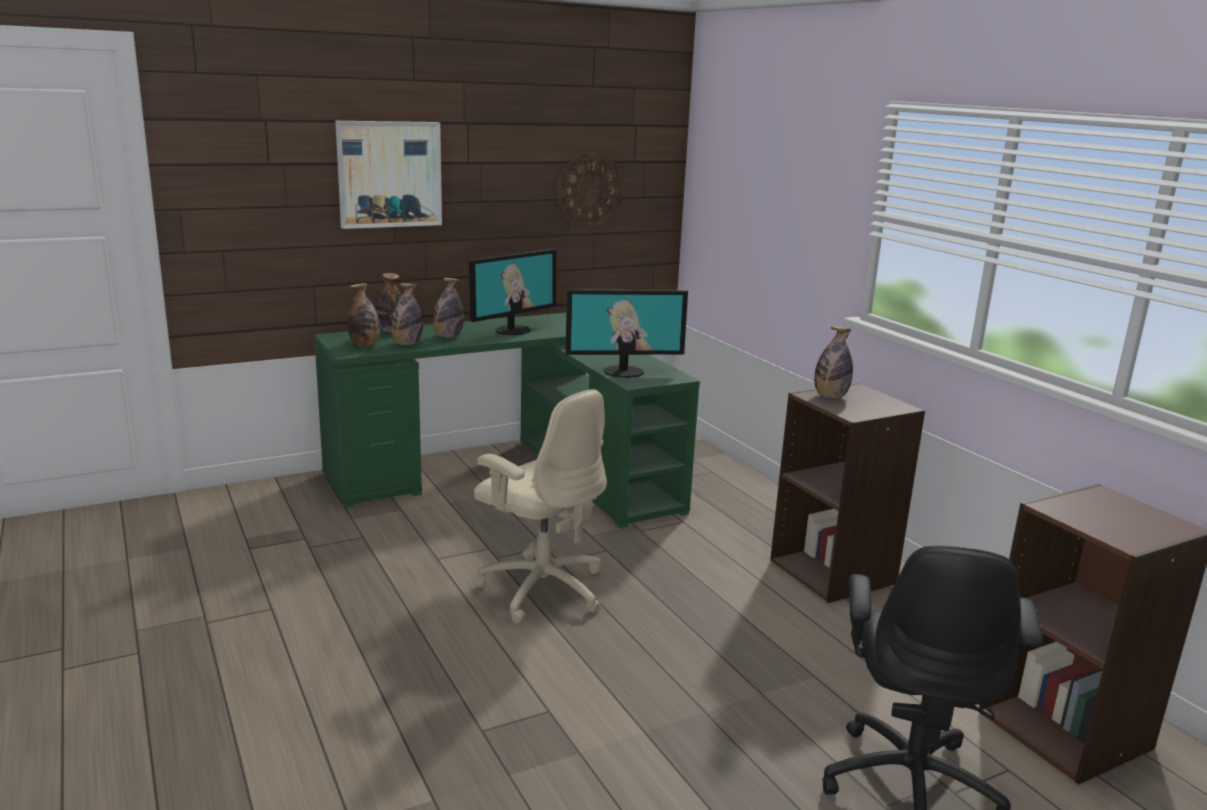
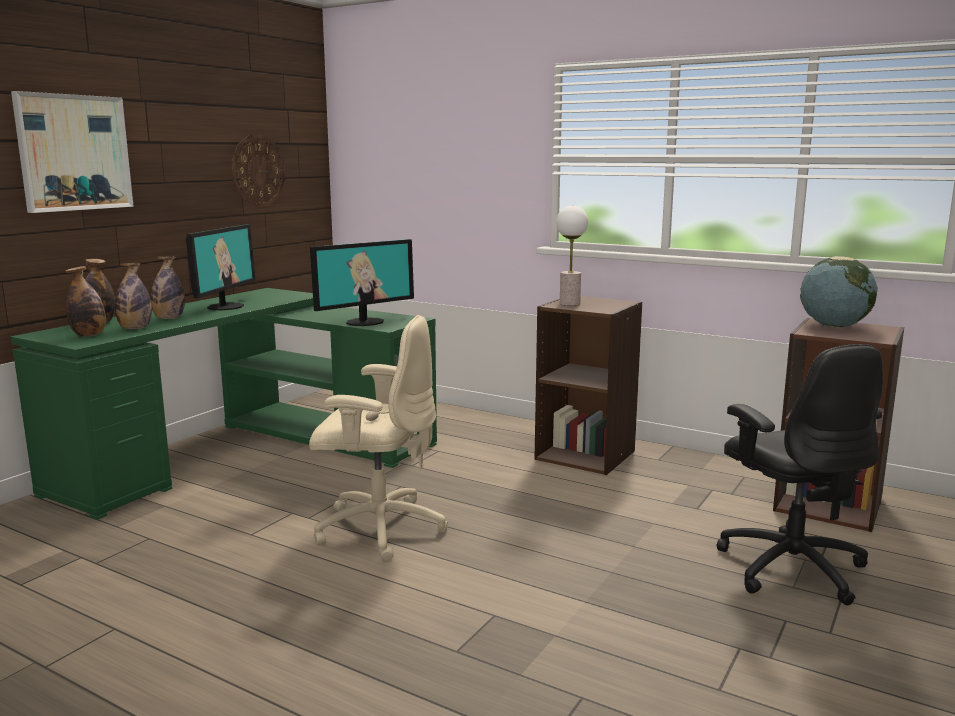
camera: 30 degrees left, 5 degrees down
bottle [814,326,853,398] -> table lamp [556,205,588,306]
none -> globe [800,256,878,328]

